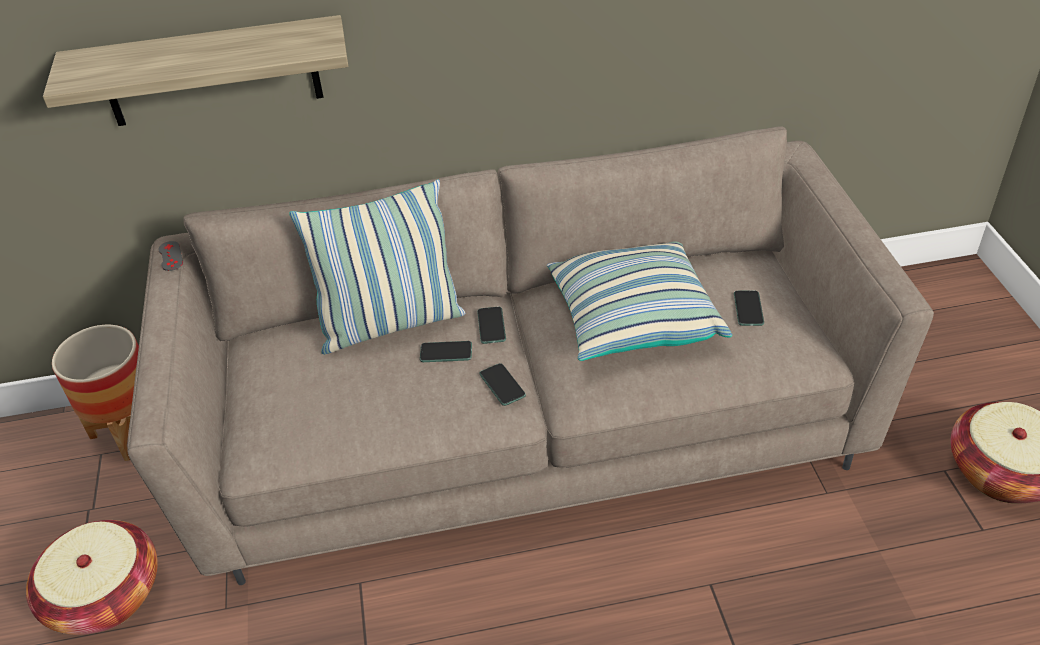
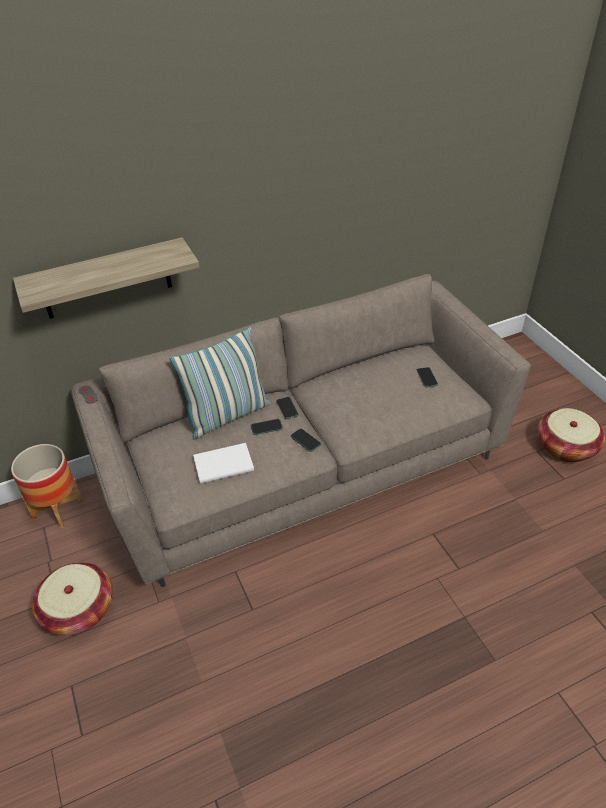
camera: 15 degrees left, 0 degrees up
pillow [547,241,732,361] -> none
none -> white book [193,443,254,484]

